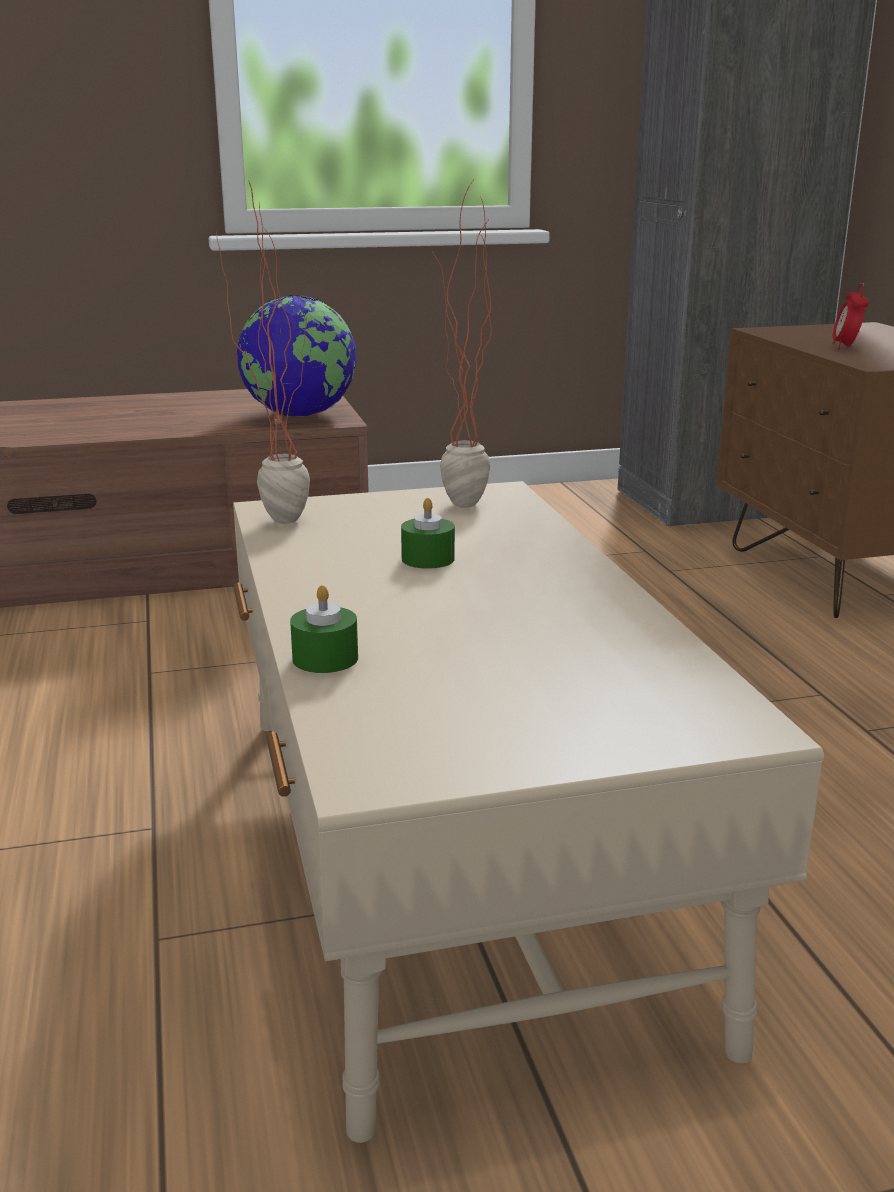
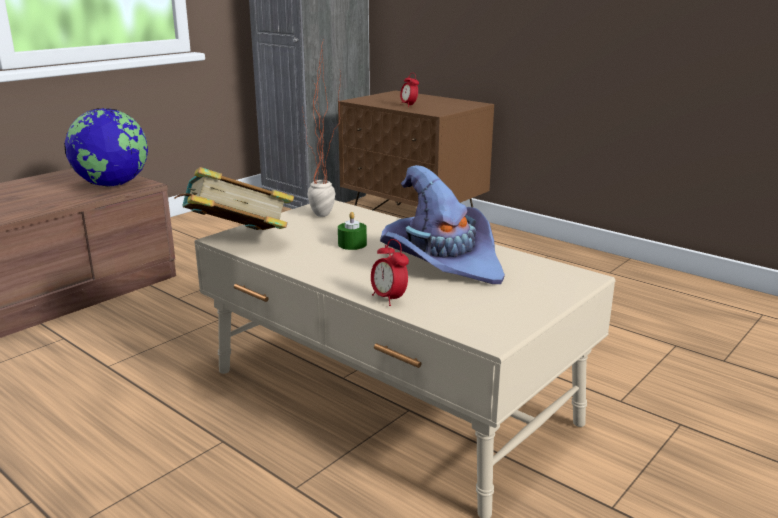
camera: 35 degrees left, 0 degrees up
potted plant [217,180,310,524] -> book [174,167,294,230]
green candle [290,585,358,673] -> alarm clock [371,239,409,306]
none -> purple hat [380,165,505,284]

